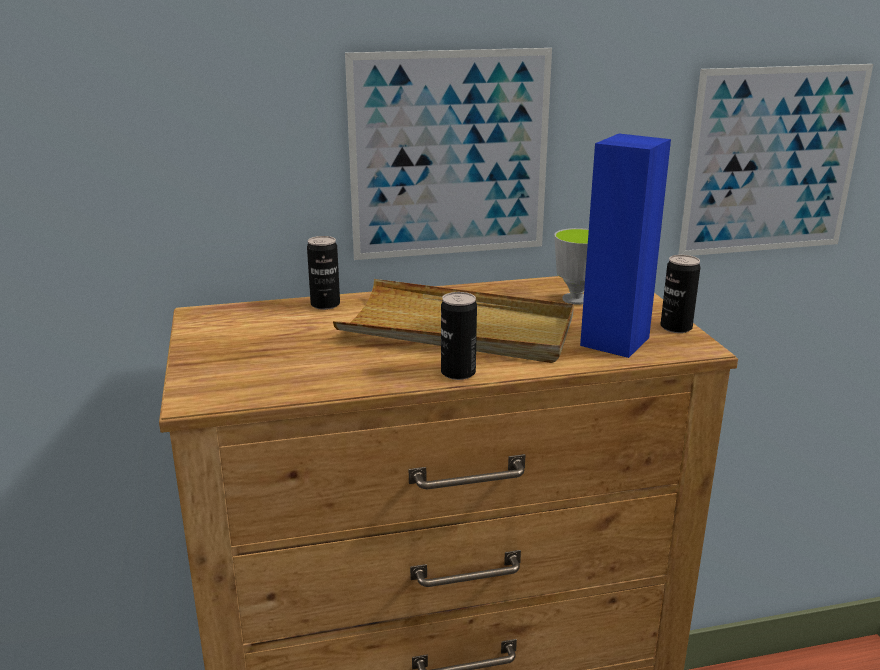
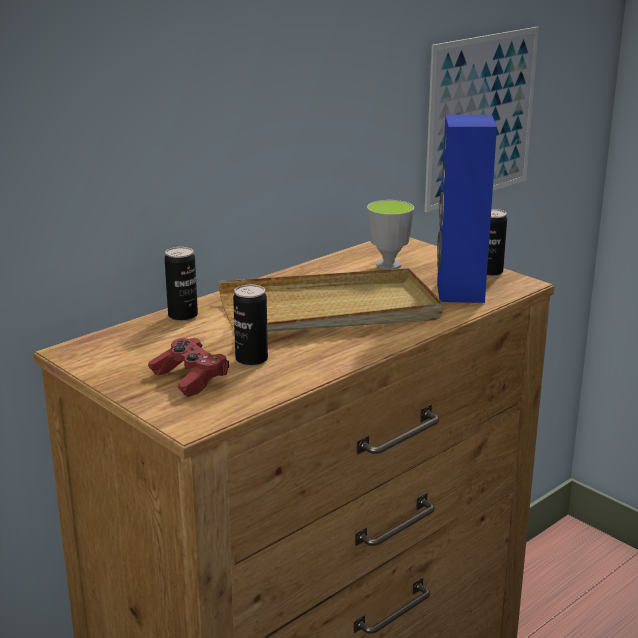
camera: 30 degrees left, 0 degrees up
picture [345,48,552,260] -> none
can [441,292,477,380] -> can moved to [233,285,268,366]
none -> red game controller [148,338,229,397]

